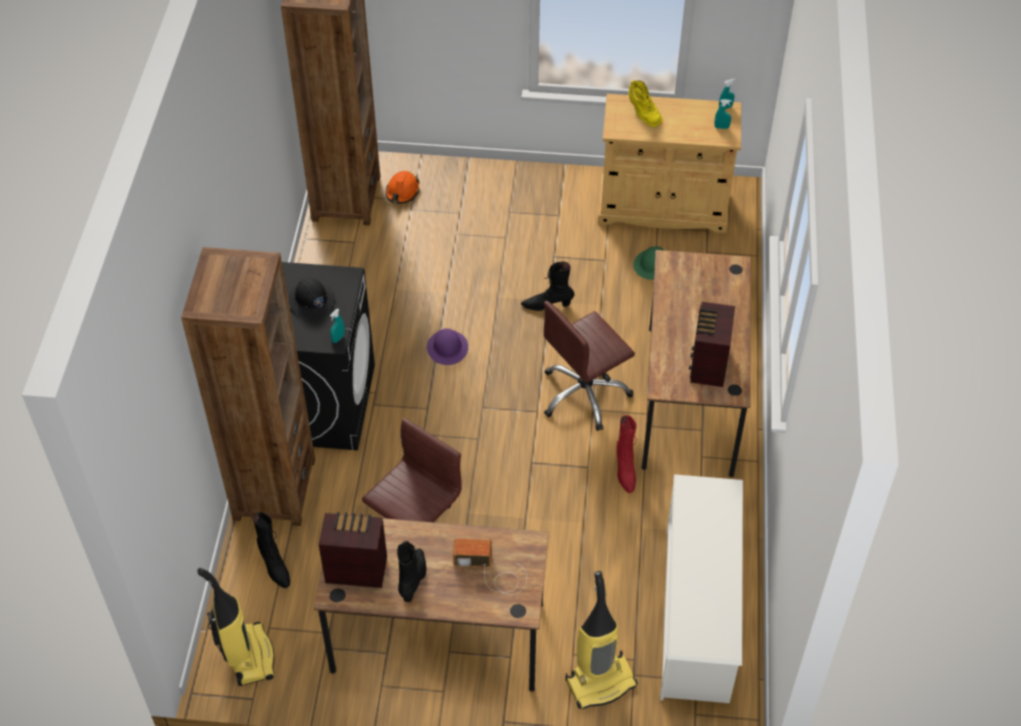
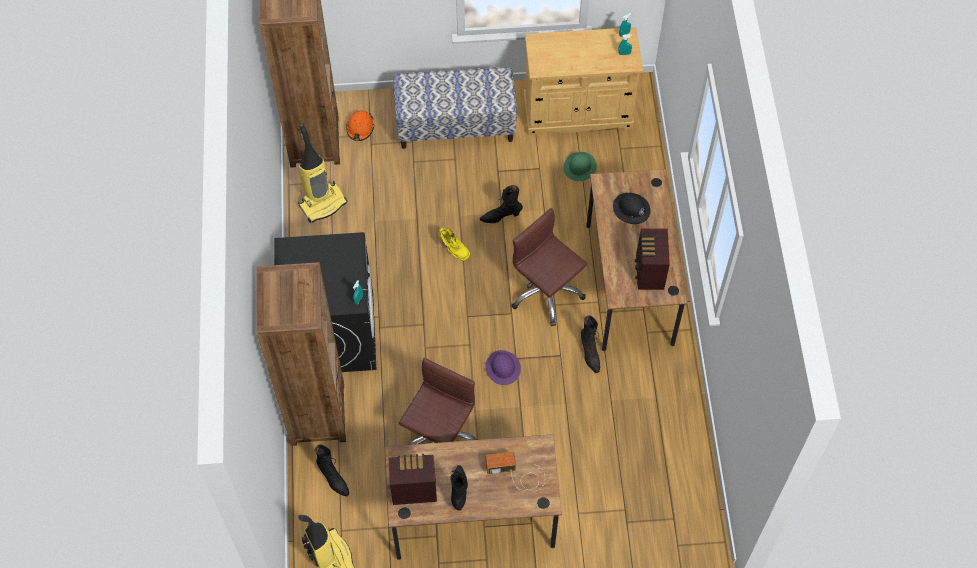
camera: 10 degrees left, 10 degrees up
black hard hat [288,278,335,317] -> black hard hat moved to [613,193,651,224]
purple hard hat [427,329,468,365] -> purple hard hat moved to [485,350,521,385]
brown office chair [544,301,635,431] -> brown office chair turned 90 degrees clockwise [511,208,587,326]
vacuum cleaner [566,571,638,709] -> vacuum cleaner moved to [298,123,348,223]
red boot [617,415,637,493] -> black boot [581,315,600,373]
yellow boot [628,80,663,127] -> yellow boot moved to [439,227,470,261]
white shoe rack [660,474,743,703] -> none
none -> bench [394,67,517,149]

